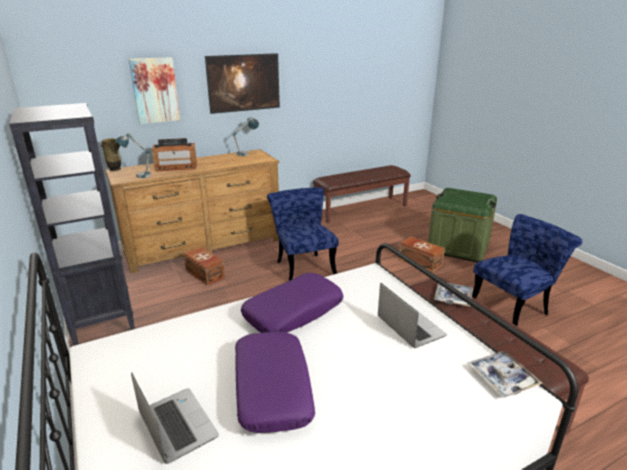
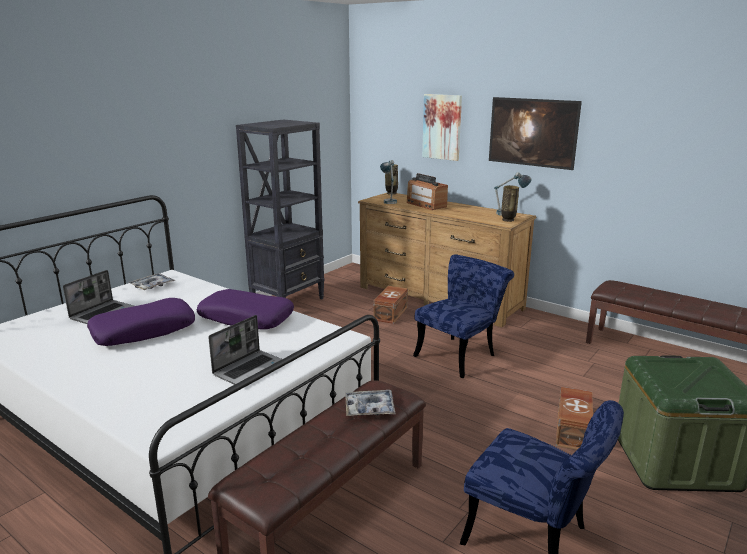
camera: 65 degrees right, 5 degrees down
tray [468,351,543,397] -> tray moved to [129,273,175,290]
none -> vase [501,185,519,222]

